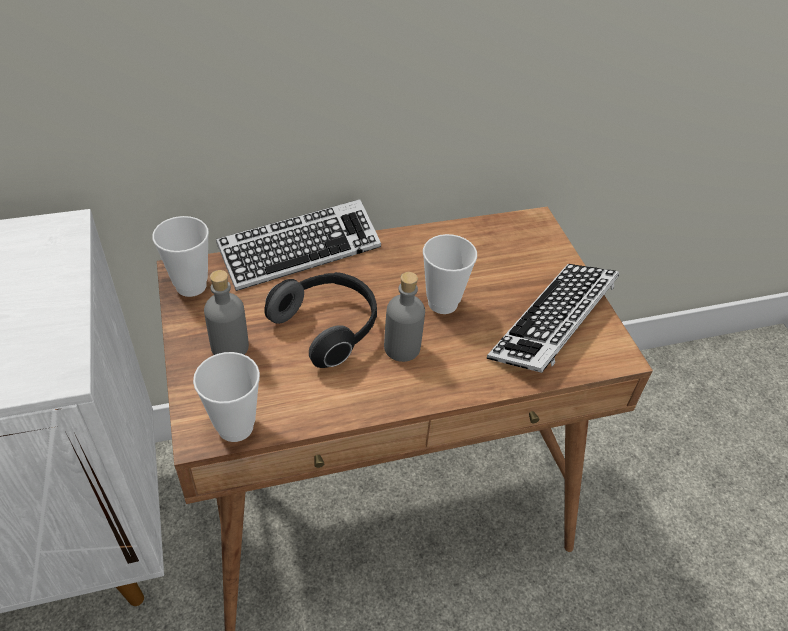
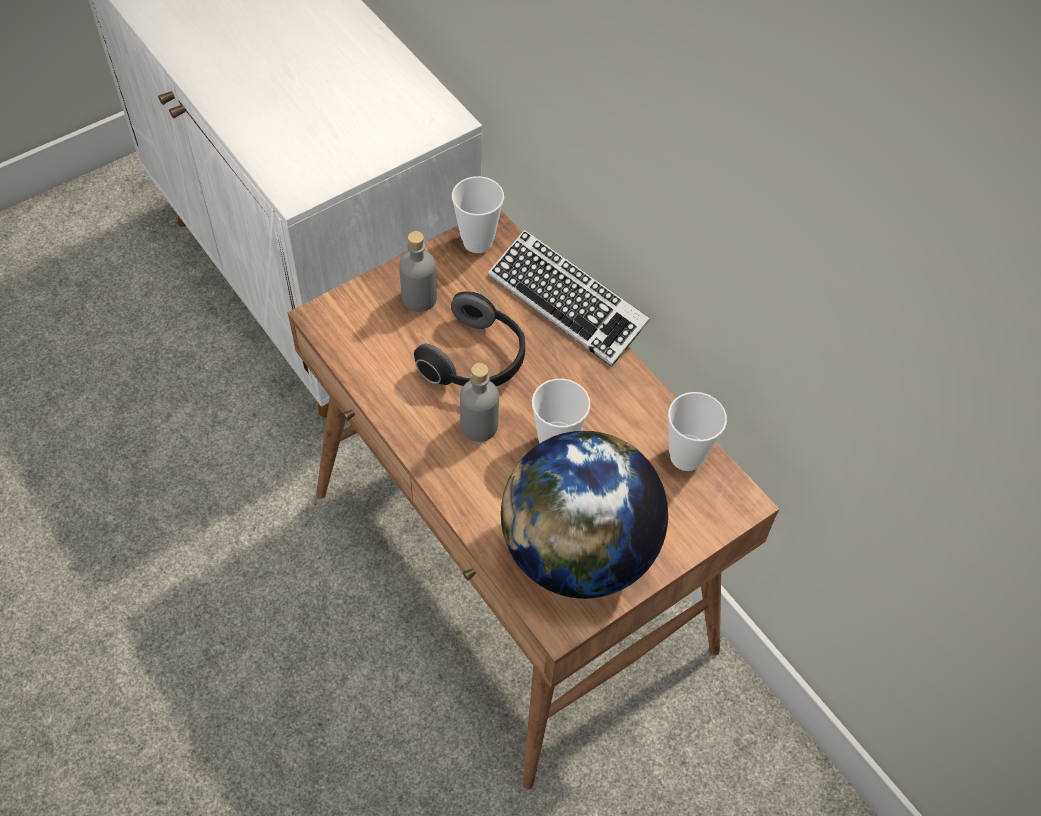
camera: 70 degrees right, 10 degrees up
cup [193,352,260,442] -> cup moved to [668,392,727,471]
keyboard [487,264,619,373] -> globe [501,431,668,599]

